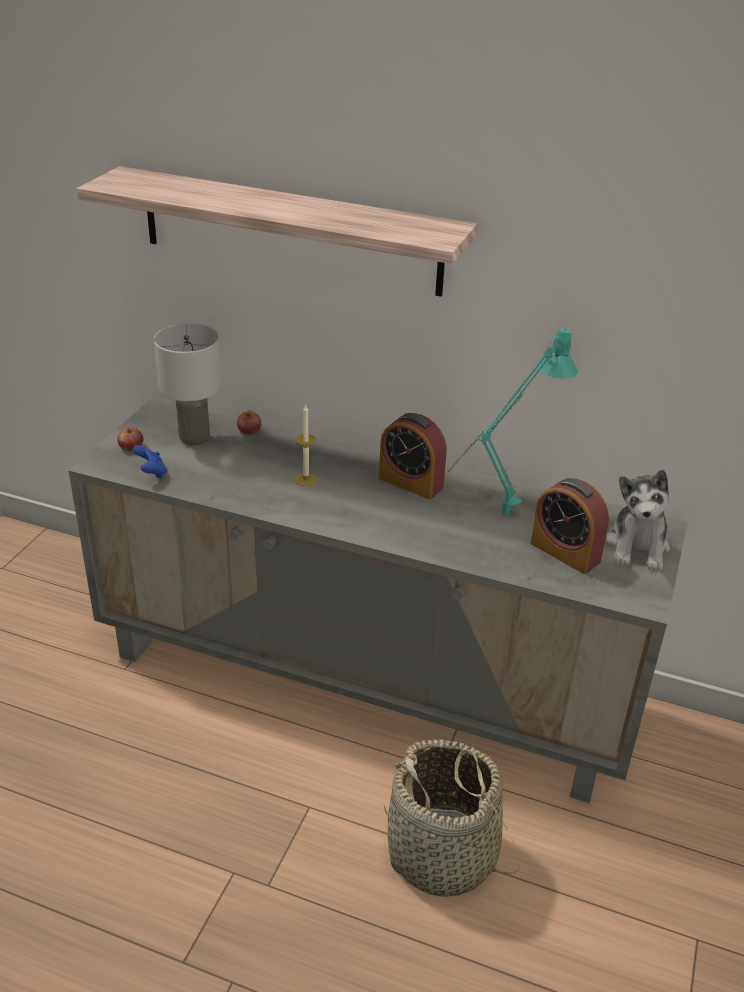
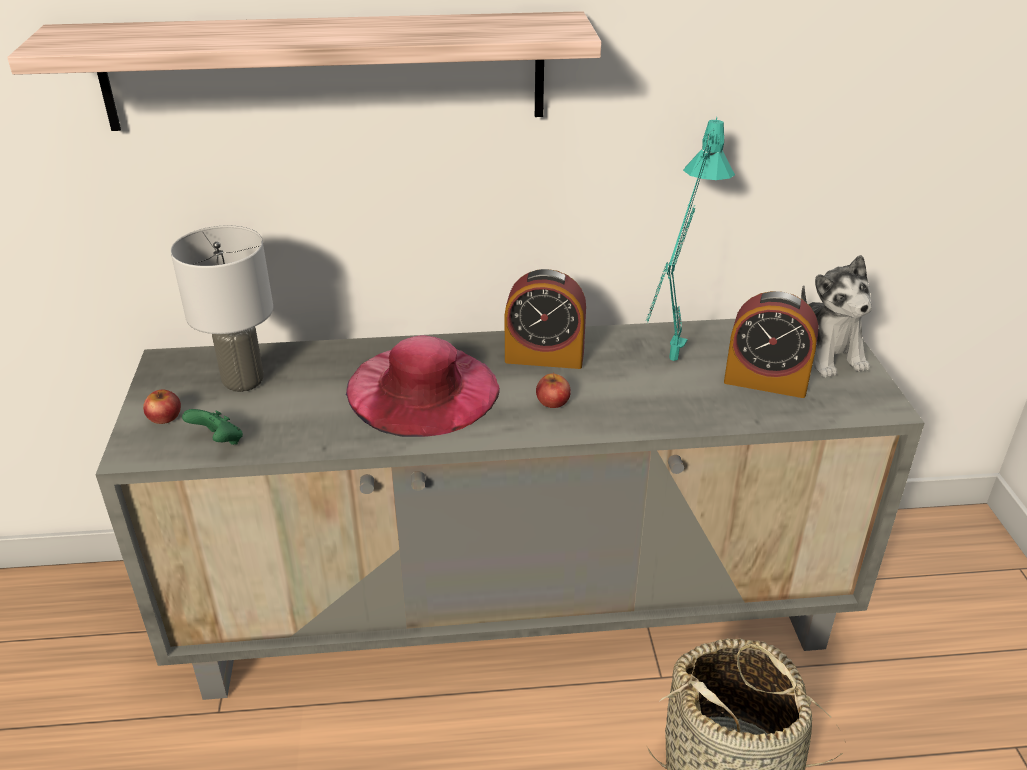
camera: 25 degrees left, 0 degrees up
blue game controller [132,445,167,478] -> green game controller [182,409,243,445]
apple [237,410,261,435] -> apple moved to [536,373,571,408]
candle [295,404,318,486] -> pink hat [346,335,500,437]

